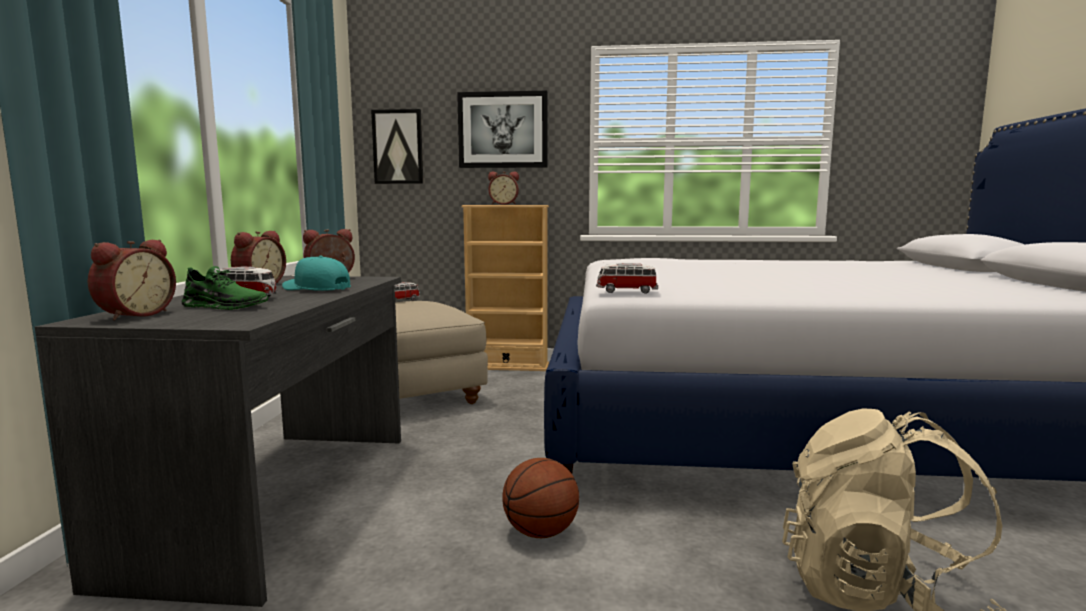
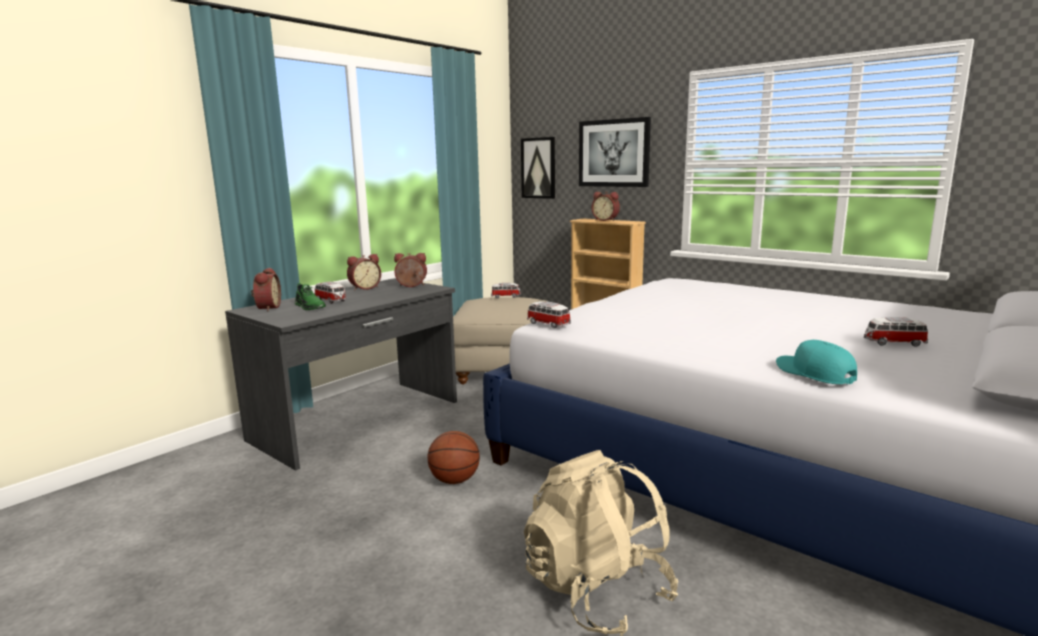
camera: 35 degrees right, 5 degrees up
alarm clock [88,239,176,321] -> alarm clock turned 60 degrees counterclockwise [251,268,281,311]
turquoise cap [282,256,351,291] -> turquoise cap moved to [776,340,857,384]
none -> toy car [864,317,928,347]

